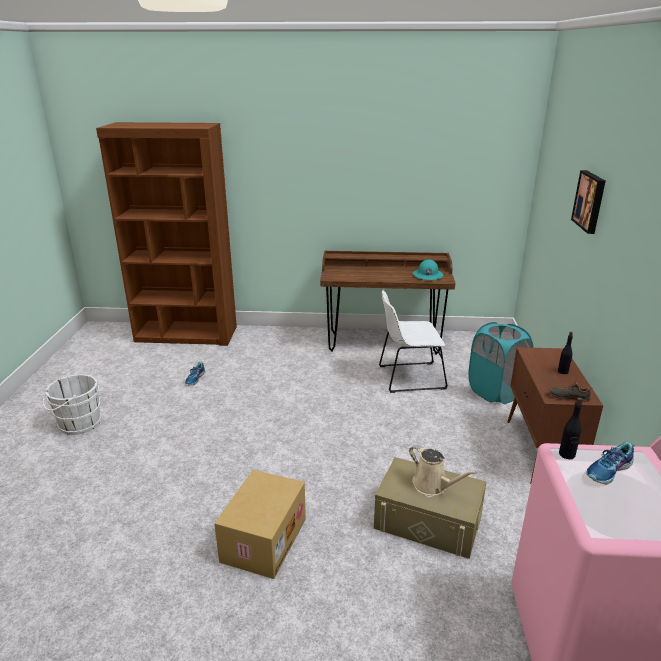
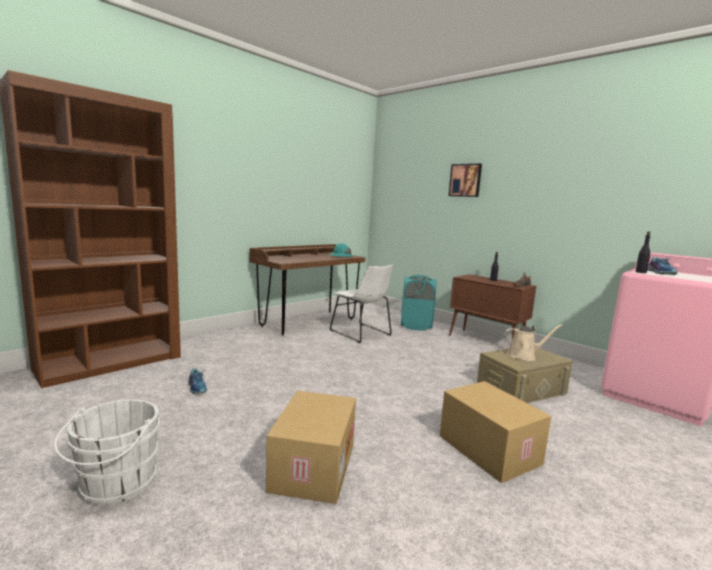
camera: 50 degrees left, 15 degrees down
white chair [379,290,448,393] -> white chair turned 75 degrees counterclockwise [330,264,393,343]
none -> cardboard box [266,391,356,504]

